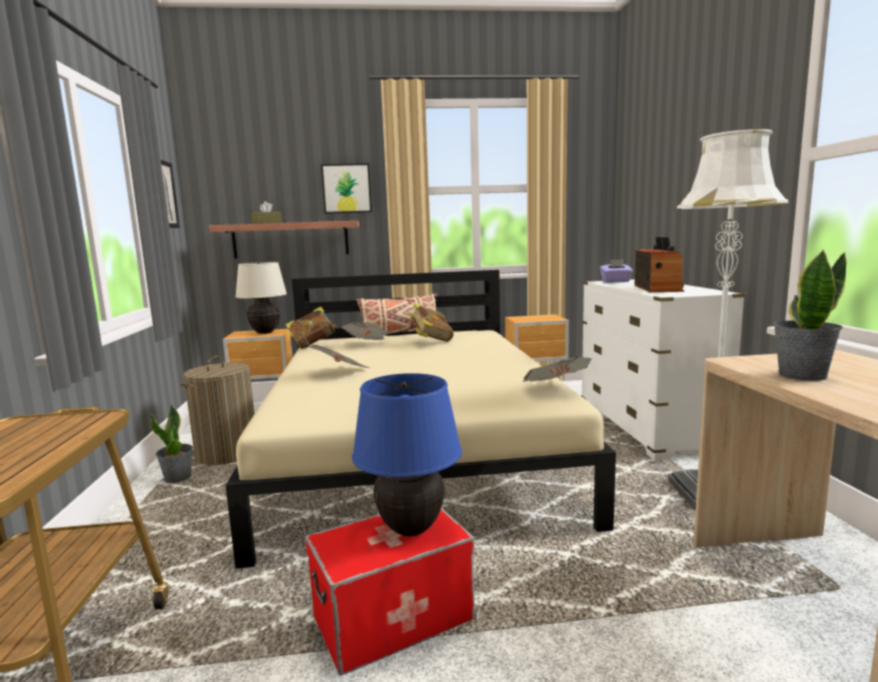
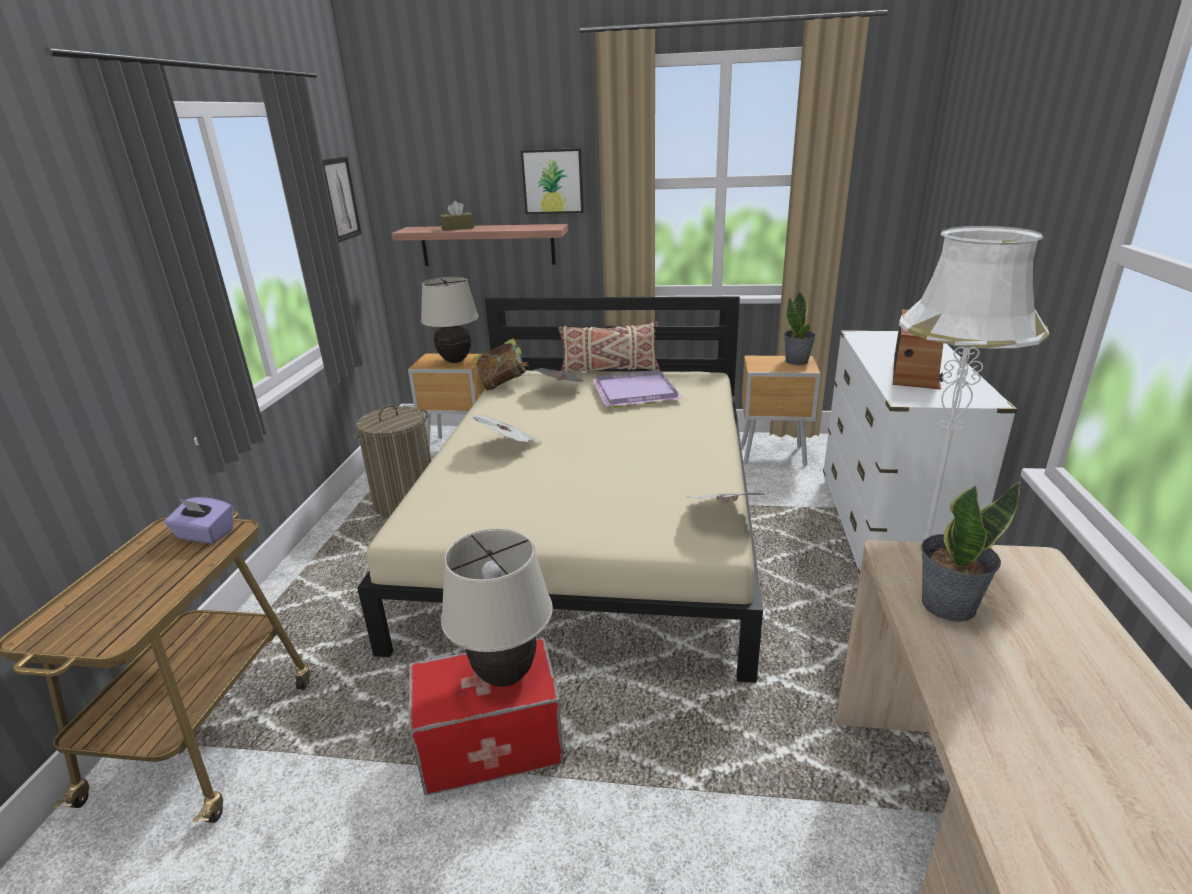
camera: 15 degrees right, 15 degrees up
potted plant [150,404,193,483] -> potted plant moved to [784,291,816,365]
blue table lamp [352,373,462,537] -> beige table lamp [441,528,553,687]
book [409,303,453,342] -> purple tray [592,370,684,408]
purple tissue box [600,259,633,283] -> purple tissue box moved to [164,497,233,544]

